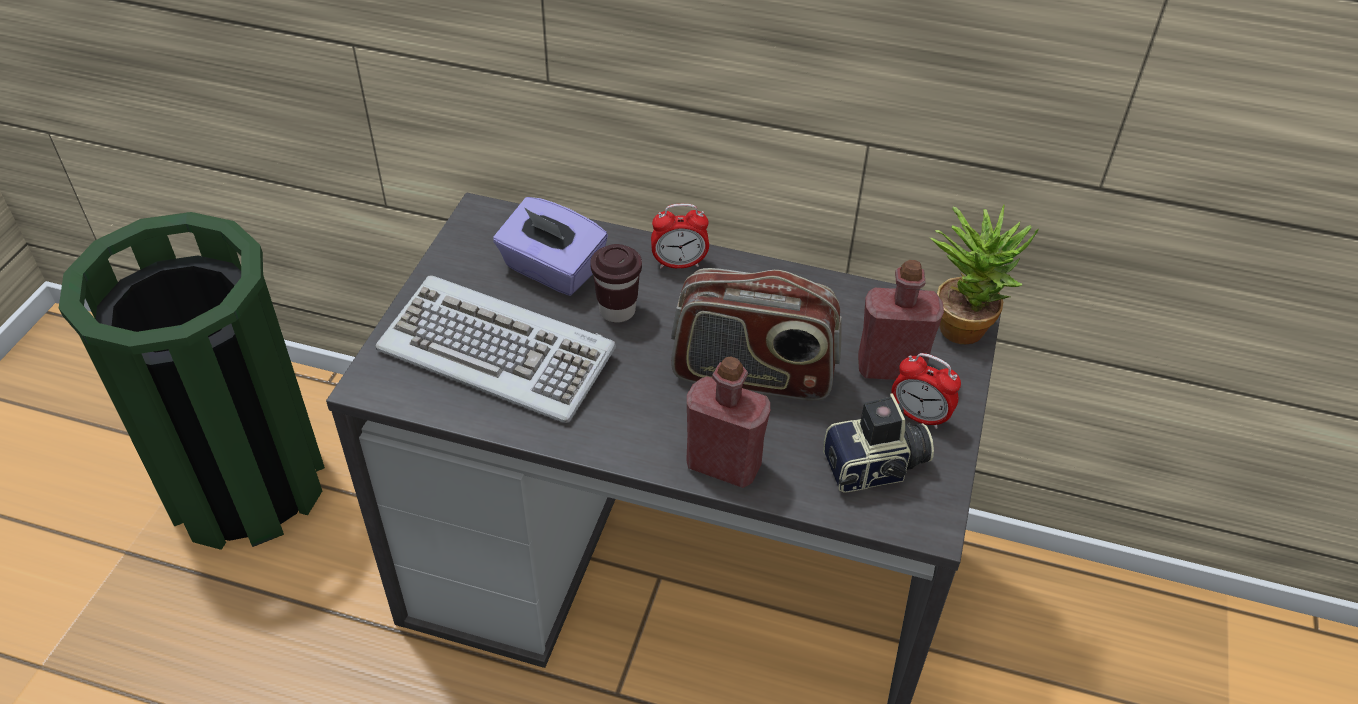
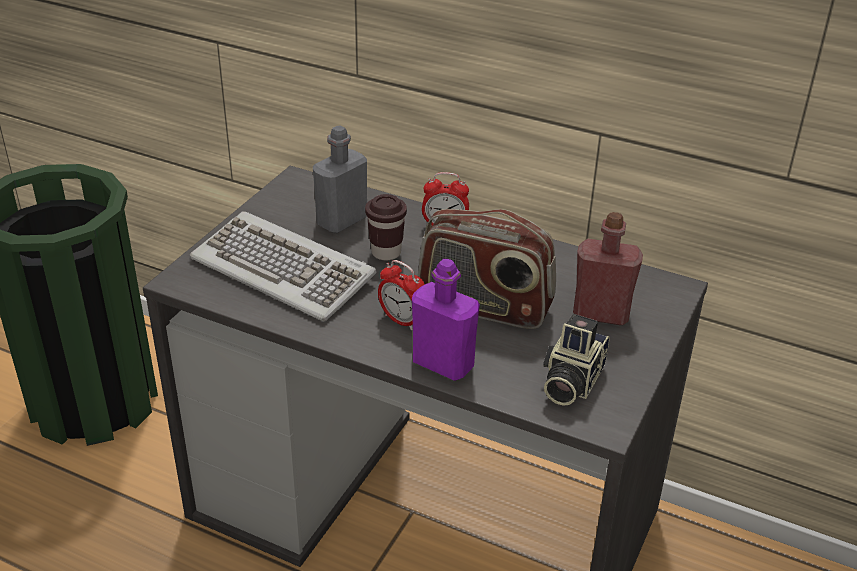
camera: 10 degrees right, 10 degrees down
purple tissue box [493,197,608,296] -> grey bottle [313,125,367,234]
red bottle [686,357,770,488] -> purple bottle [412,259,480,381]
camera [823,393,934,493] -> camera turned 120 degrees clockwise [543,314,610,405]
alarm clock [892,353,961,429] -> alarm clock moved to [378,260,425,330]
potted plant [930,205,1039,344] -> none

